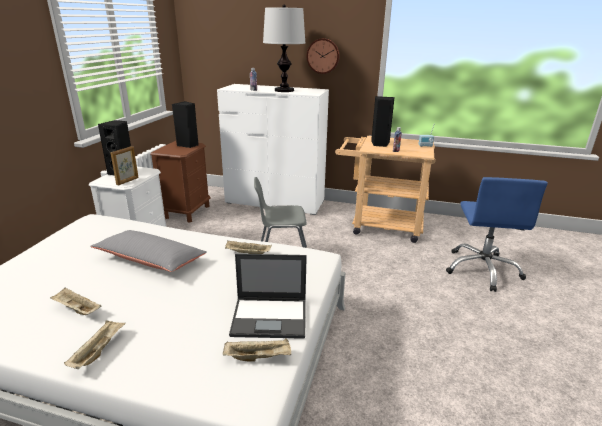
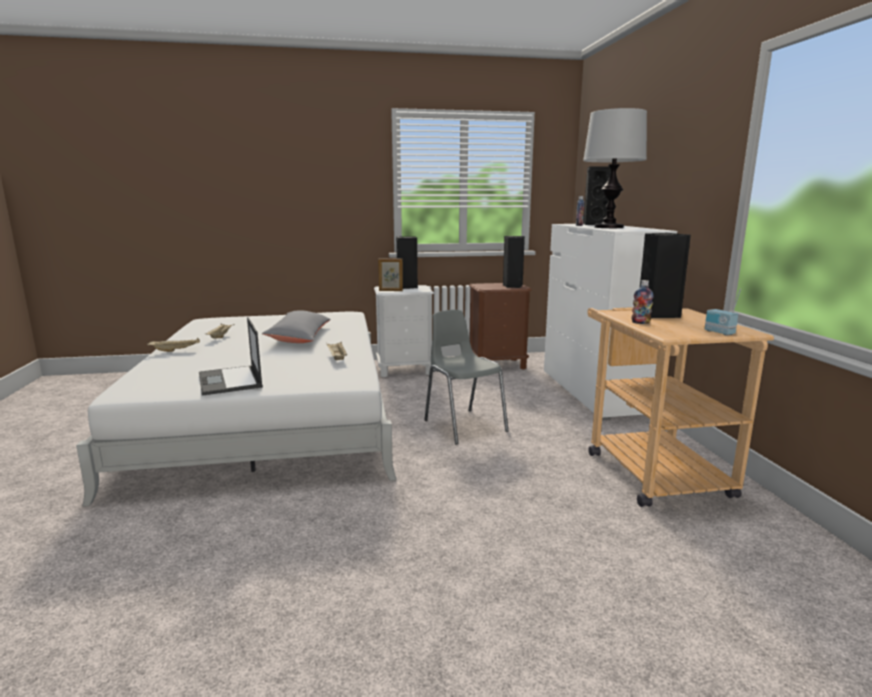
camera: 65 degrees right, 10 degrees down
beige tray [223,338,291,362] -> none
wall clock [307,38,340,74] -> none
blue office chair [446,177,548,292] -> none
none -> black speaker [583,166,611,225]

